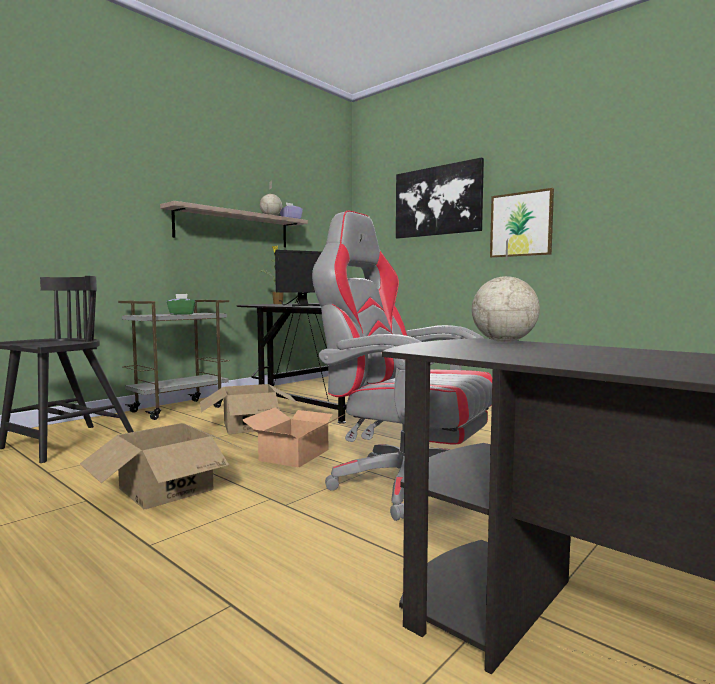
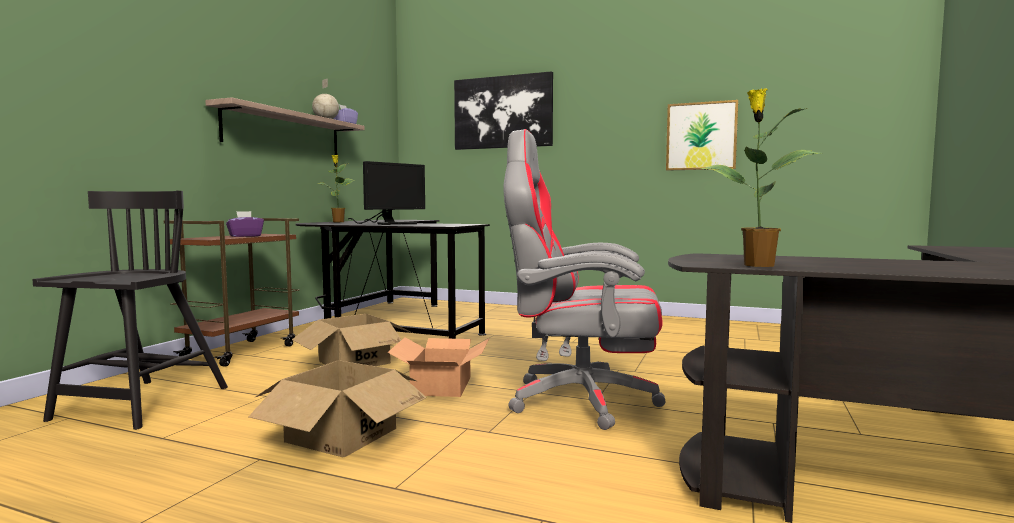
camera: 20 degrees left, 0 degrees up
grey cart [118,300,230,420] -> brown cart [164,218,299,367]
green tissue box [167,294,196,315] -> purple tissue box [226,211,264,237]
globe [472,239,540,342] -> none
picture [490,188,554,258] -> picture moved to [666,100,738,171]
none -> potted plant [700,88,821,267]

